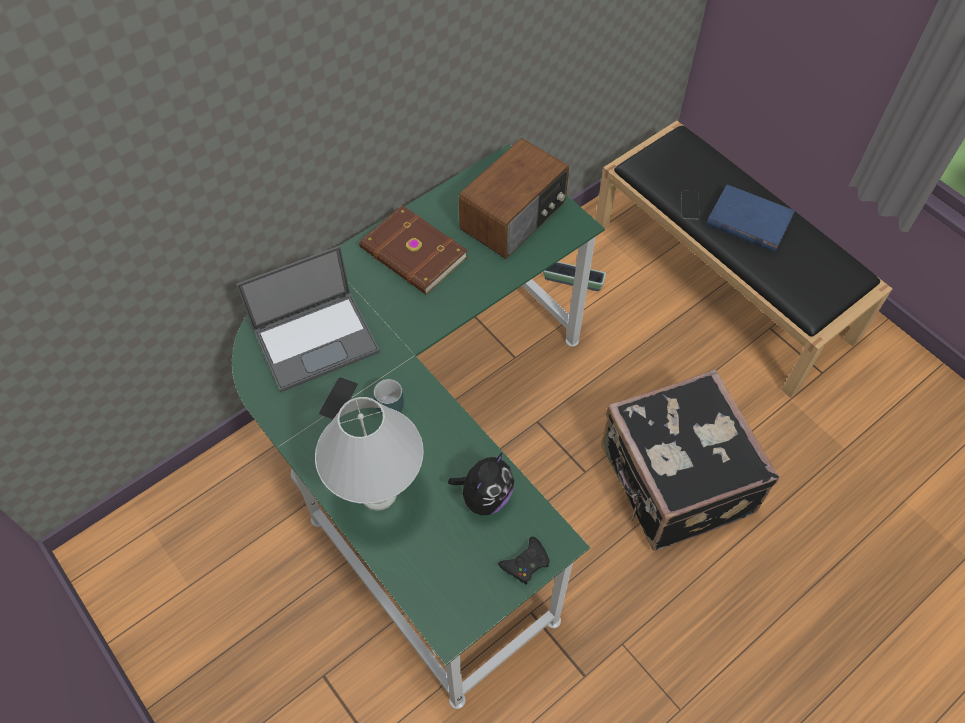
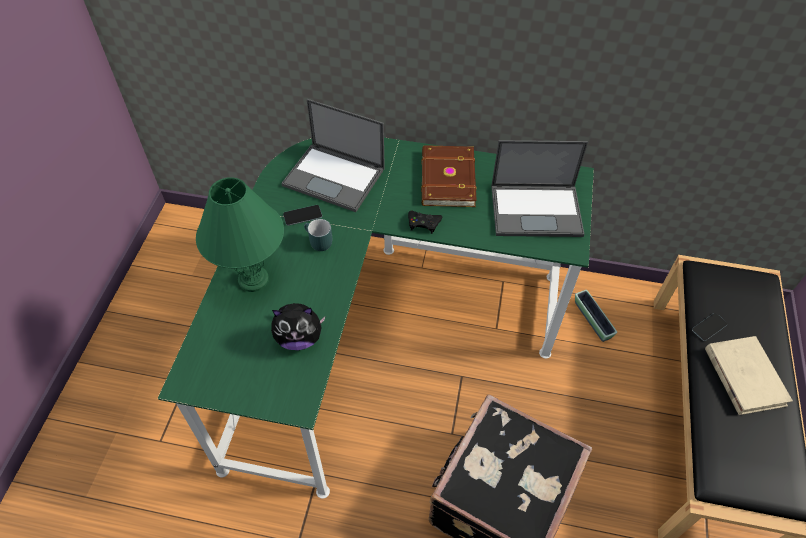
camera: 50 degrees right, 5 degrees down
white table lamp [315,397,424,511] -> green table lamp [196,177,284,292]
radio [459,138,569,259] -> laptop [491,140,588,237]
black game controller [498,537,550,585] -> black game controller moved to [408,210,442,234]
blue book [706,184,795,252] -> beige book [705,336,793,415]

